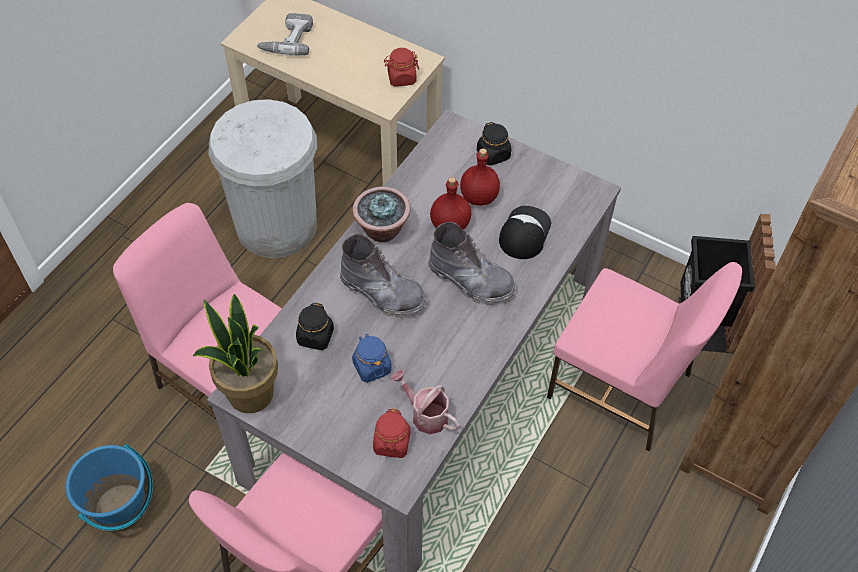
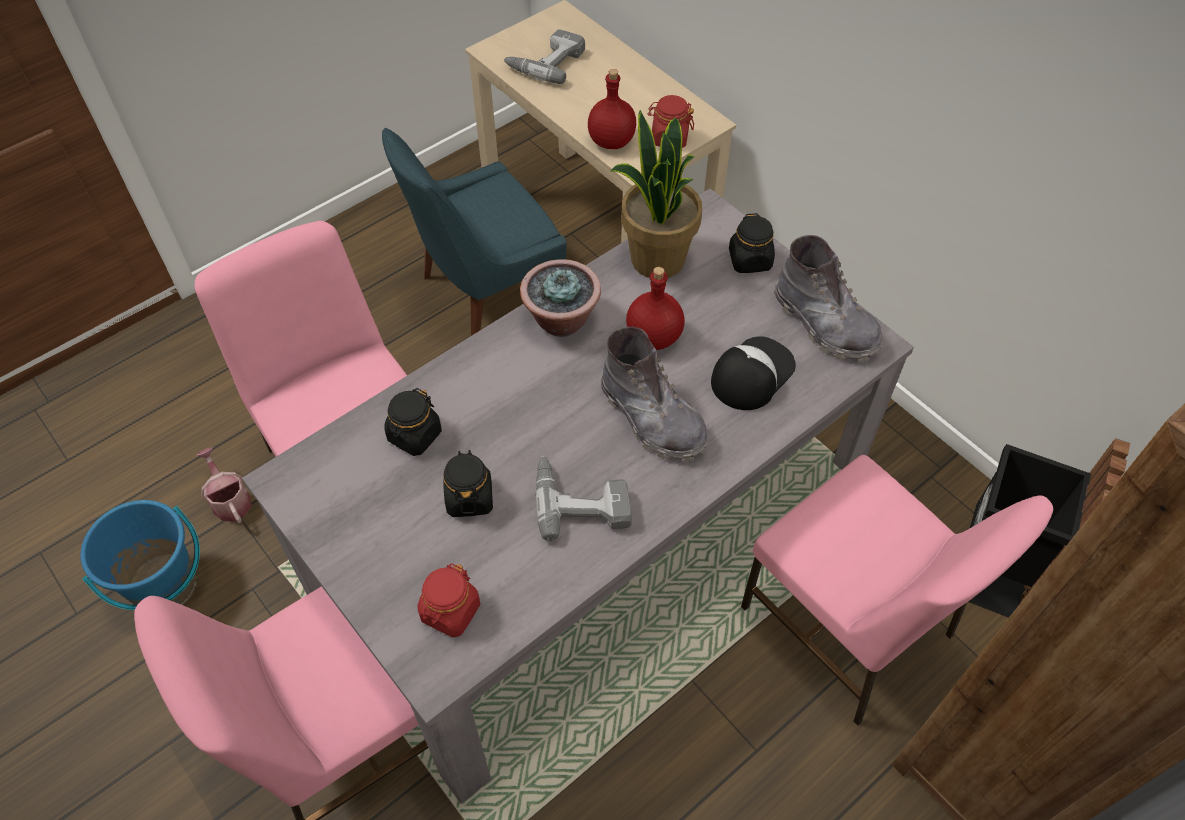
camera: 20 degrees right, 0 degrees up
potted plant [193,294,278,413] -> potted plant moved to [610,110,702,278]
white trash can [209,99,317,258] -> blue chair [382,128,566,336]
grey boot [339,234,427,318] -> grey boot moved to [774,235,883,362]
blue jar [352,334,392,383] -> black jar [443,450,493,517]
watering can [390,370,460,434] -> watering can moved to [197,447,251,523]
red bottle [460,148,500,206] -> red bottle moved to [588,69,636,149]
none -> power drill [535,456,632,541]

